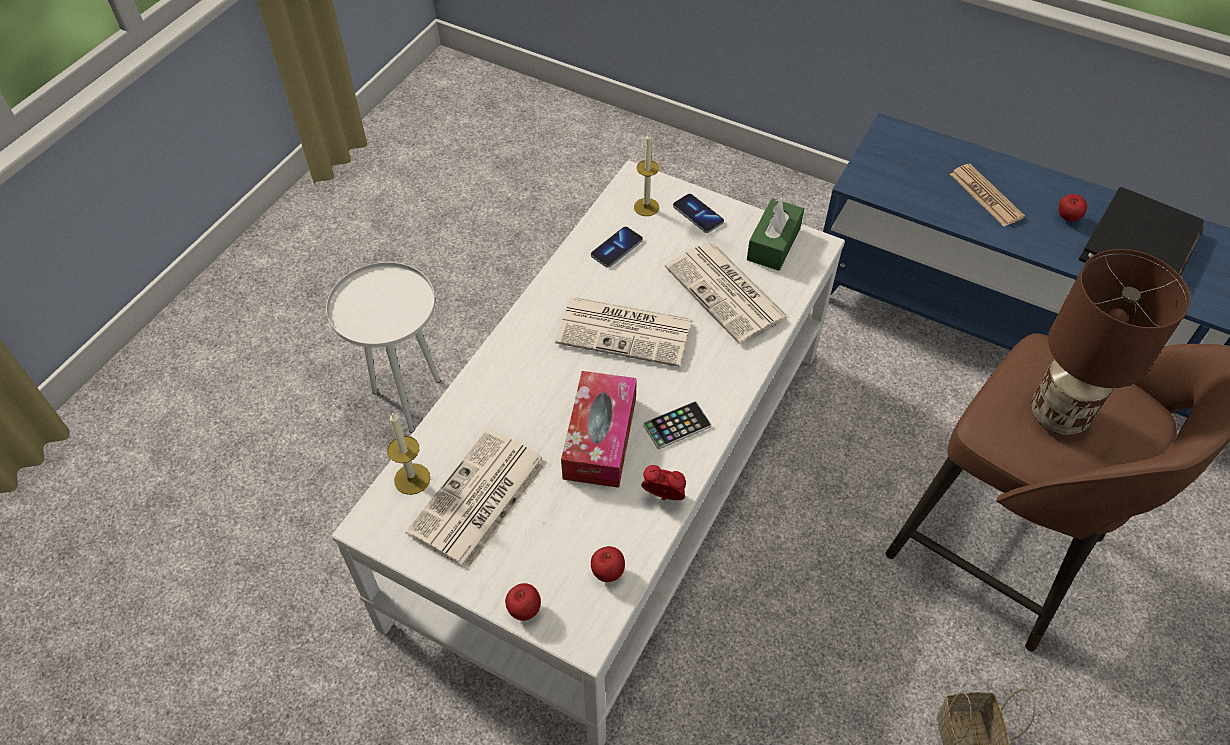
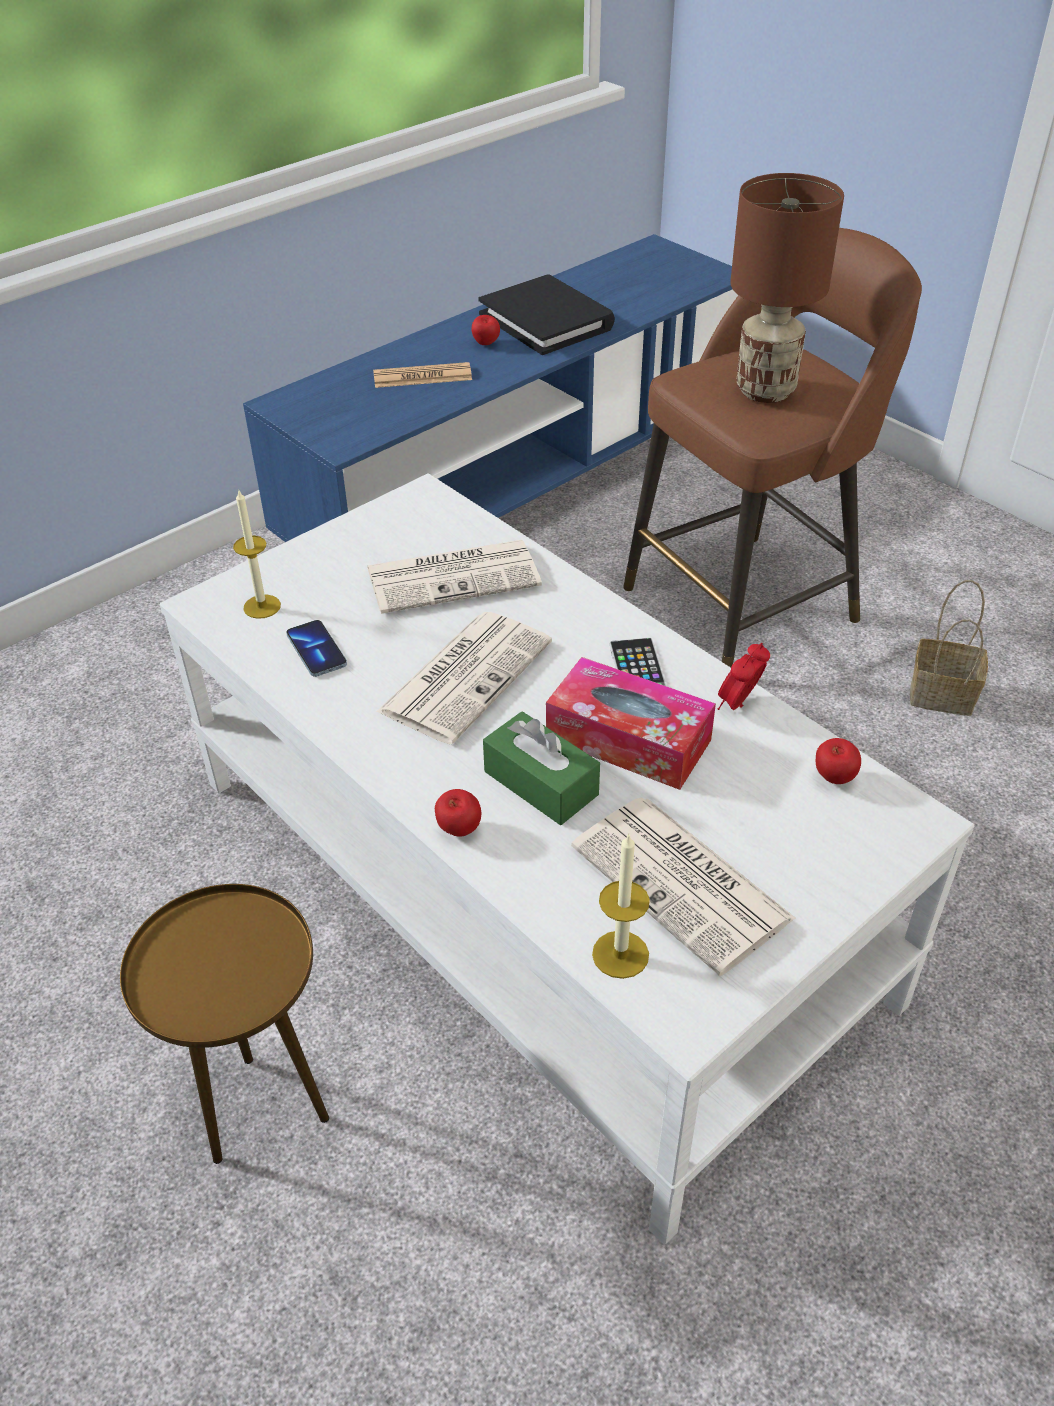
camera: 70 degrees left, 10 degrees down
white side table [326,262,440,433] -> brown side table [120,884,329,1164]
apple [505,583,541,621] -> apple moved to [435,789,481,837]
phone [673,194,724,233] -> none
green tissue box [747,198,804,271] -> green tissue box moved to [483,711,600,825]

